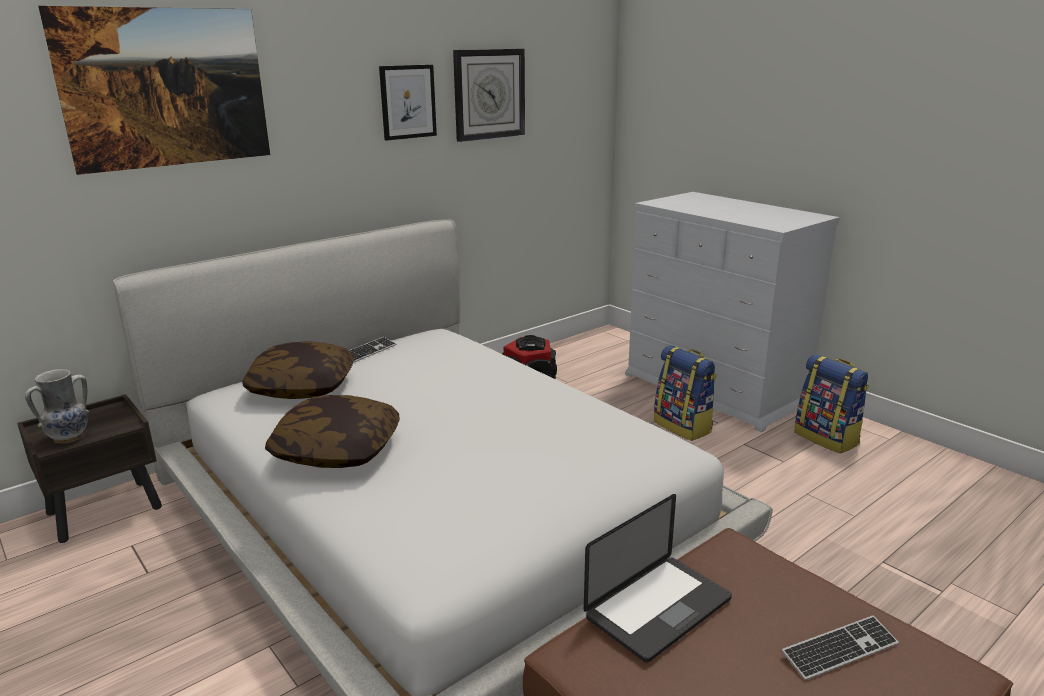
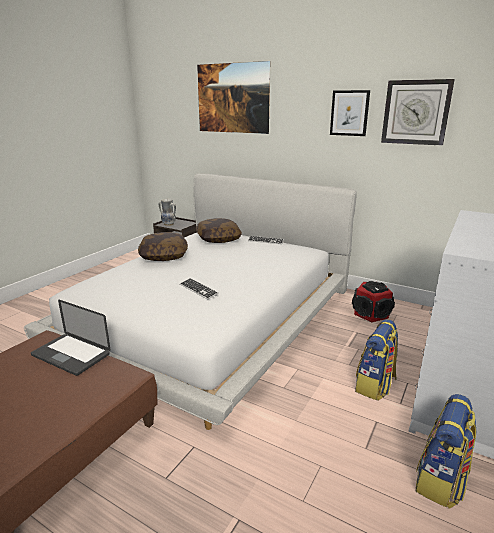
camera: 70 degrees right, 0 degrees up
keyboard [781,616,899,680] -> keyboard moved to [180,278,219,300]

